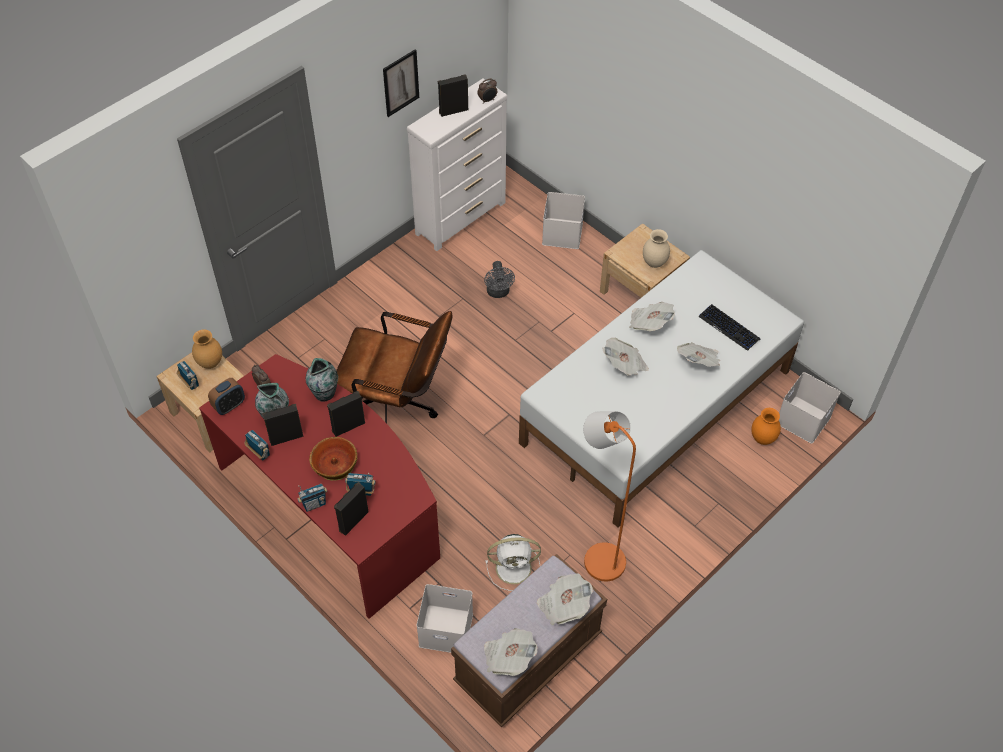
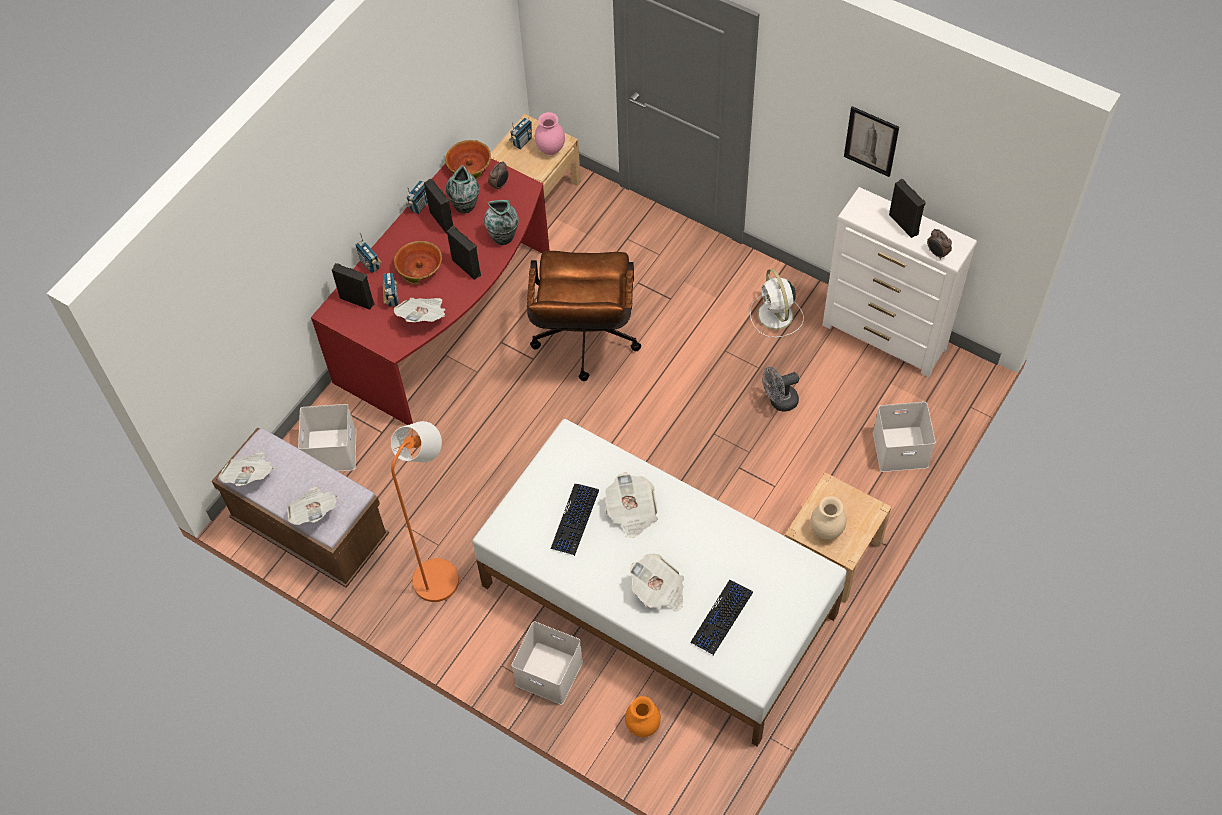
camera: 80 degrees right, 5 degrees up
brown vase [192,329,222,369] -> pink vase [535,112,565,155]
alarm clock [208,378,245,415] -> bowl [445,140,491,180]
white fan [485,534,541,591] -> white fan moved to [750,269,804,338]
newspaper [629,302,675,331] -> newspaper moved to [394,298,446,322]
white storage box [779,372,841,444] -> white storage box moved to [512,621,583,705]
none -> keyboard [551,484,599,556]

